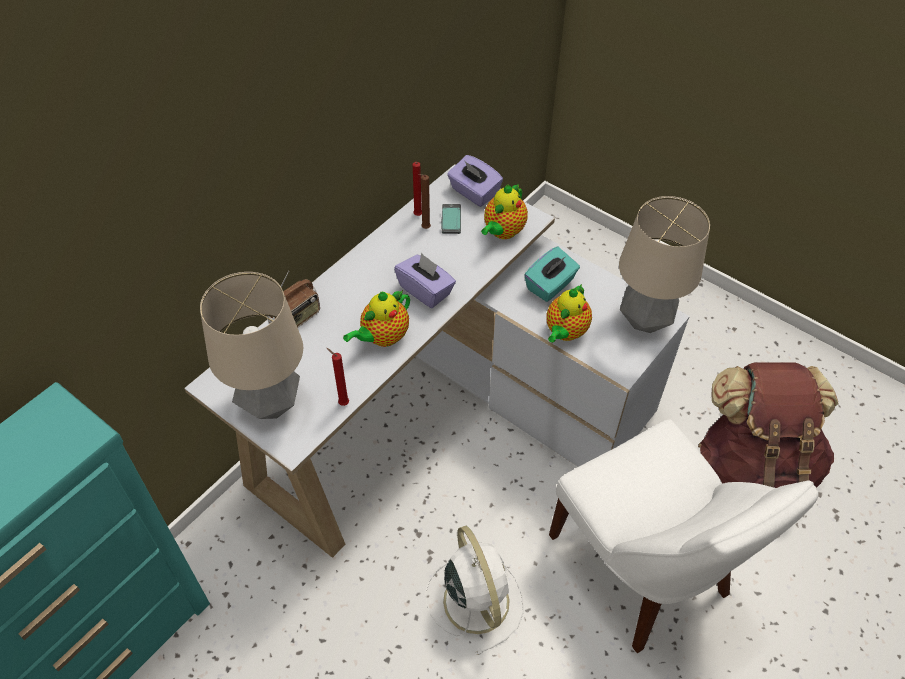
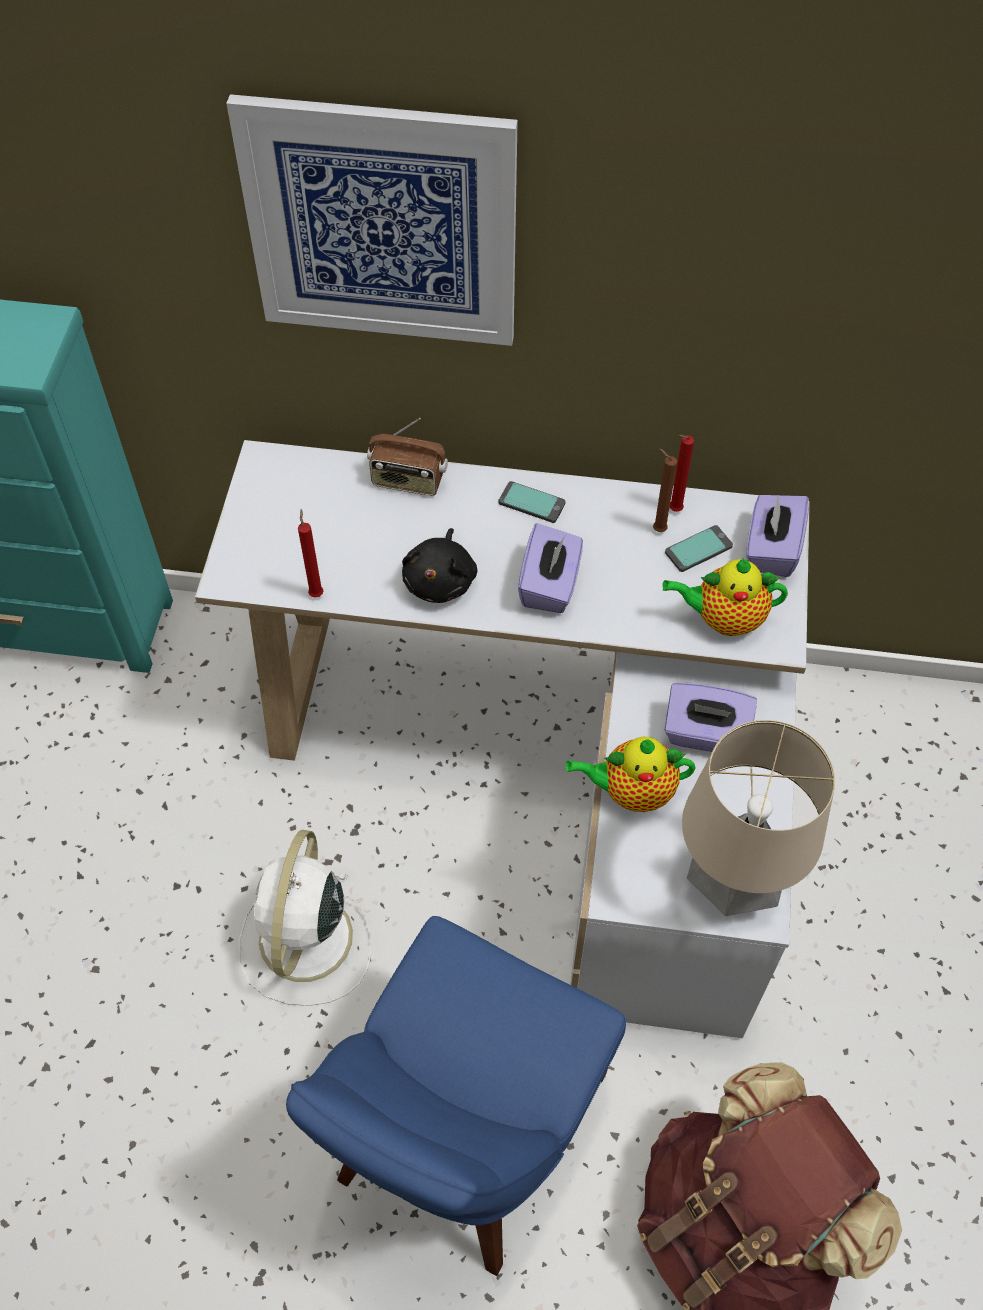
camera: 60 degrees right, 5 degrees up
table lamp [200,272,303,419] -> none
teapot [343,290,410,347] -> black plush toy [402,528,477,603]
white fan [425,526,524,655] -> white fan turned 150 degrees clockwise [239,830,372,1006]
turquoise tissue box [524,247,580,302] -> purple tissue box [665,683,757,752]
white chair [549,420,818,653] -> blue chair [286,916,626,1276]
none -> picture [226,94,518,346]
none -> phone [499,481,566,523]

